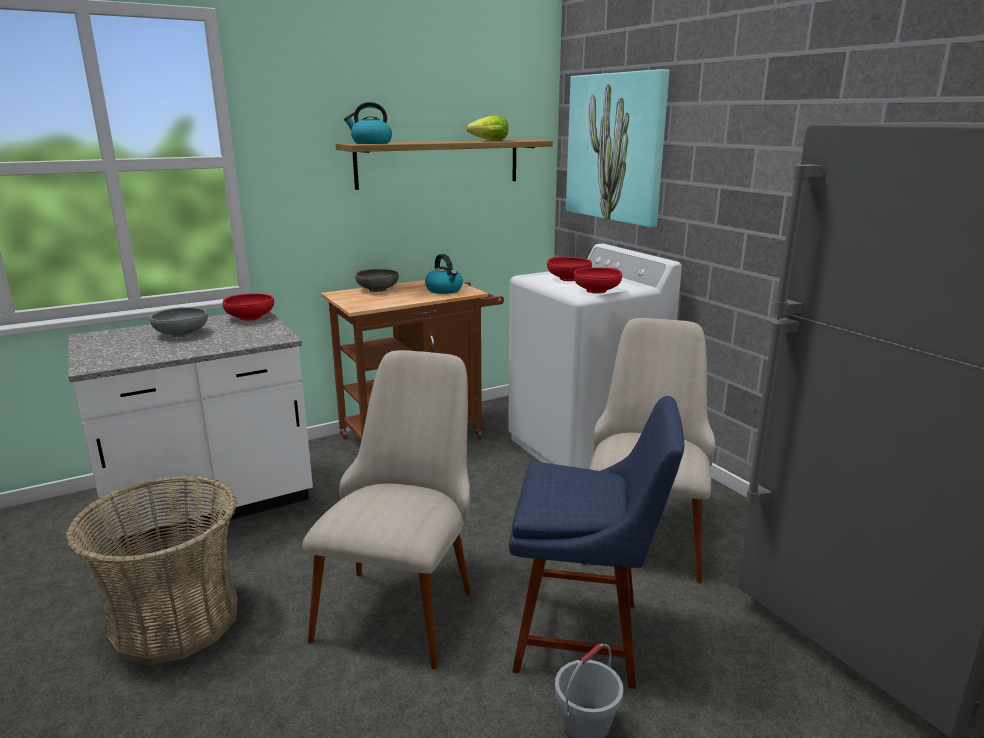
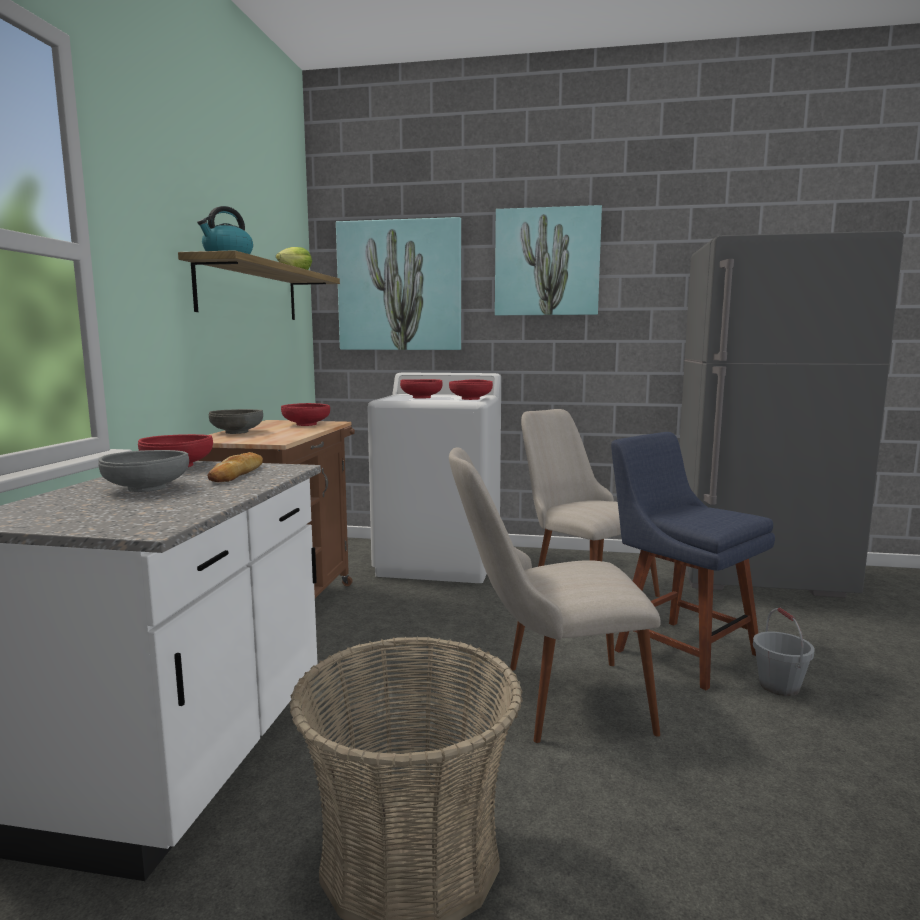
camera: 50 degrees left, 10 degrees down
beige chair [302,350,471,669] -> beige chair turned 60 degrees counterclockwise [449,447,661,743]
kettle [425,254,463,294] -> red bowl [281,403,330,426]
blue chair [509,396,684,689] -> blue chair turned 90 degrees counterclockwise [611,432,775,690]
none -> bread [207,452,263,482]
none -> picture [495,205,602,315]

